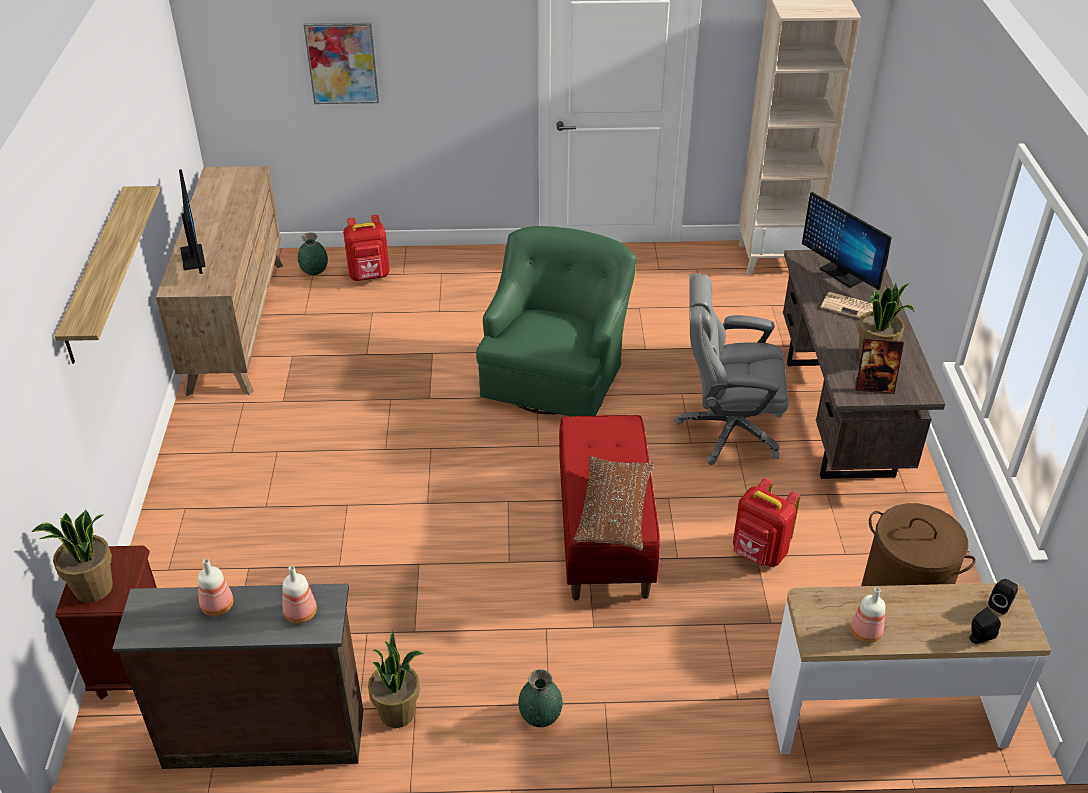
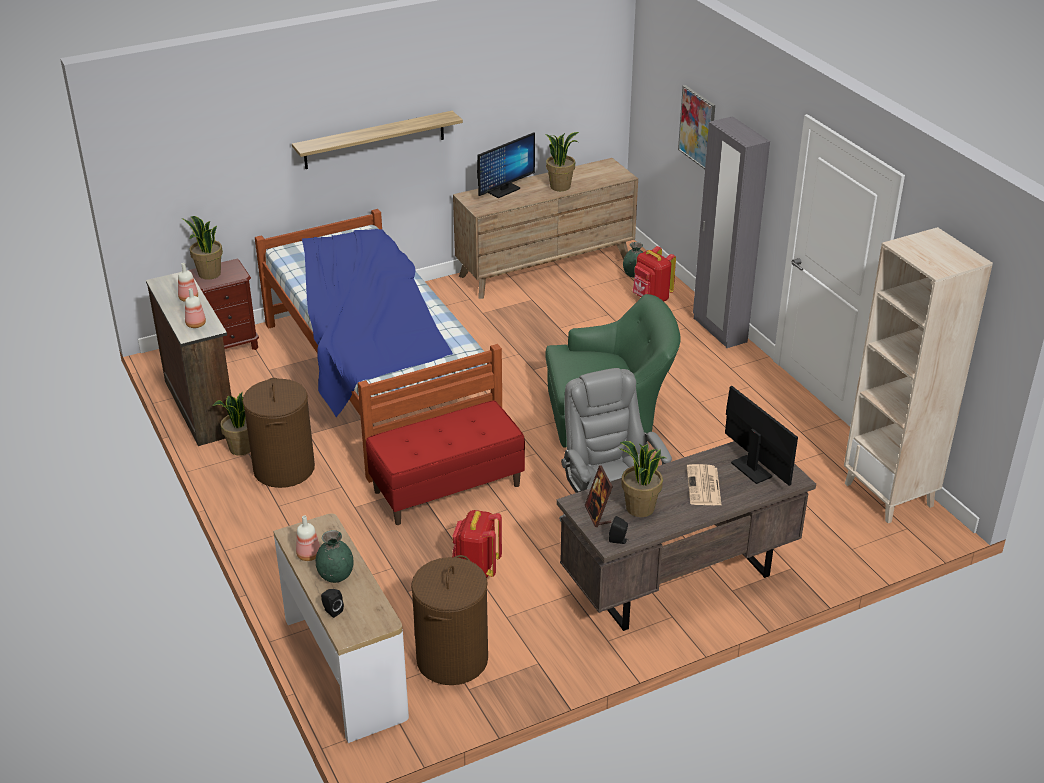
camera: 65 degrees right, 5 degrees down
green vase [518,669,563,727] -> green vase moved to [316,530,354,583]
brown pillow [574,456,654,551] -> none
monitor [802,192,892,290] -> monitor turned 120 degrees clockwise [725,386,798,486]
black speaker [988,579,1018,615] -> black speaker moved to [609,516,628,544]
none -> brown laundry basket [242,378,315,488]
none -> bed [255,209,502,483]
none -> potted plant [545,132,579,191]
none -> grey wardrobe [693,116,770,348]

